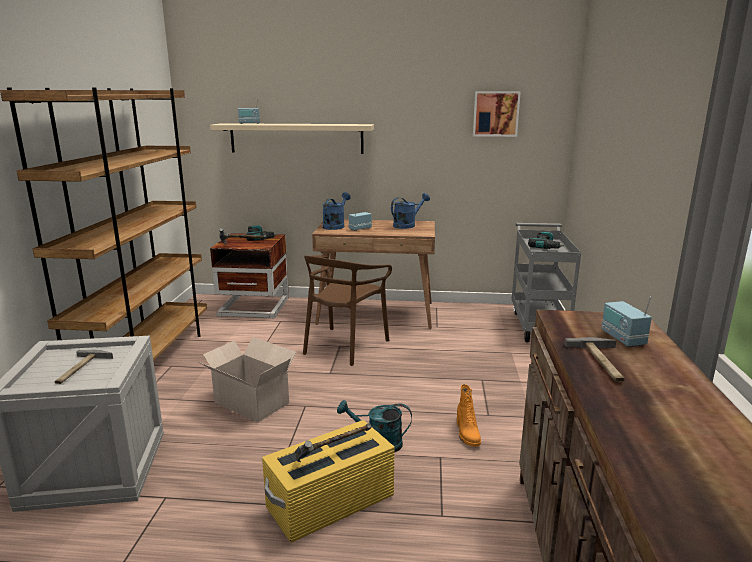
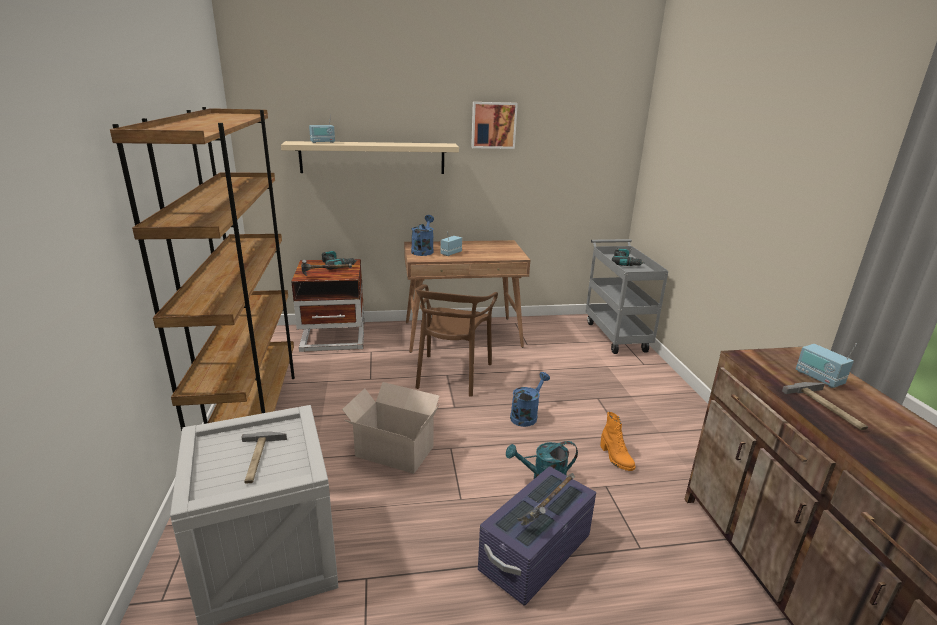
camera: 15 degrees left, 5 degrees up
yellow storage box [262,420,394,543] -> purple storage box [478,466,596,606]
blue watering can [391,193,430,229] -> blue watering can moved to [510,372,550,427]
picture [473,91,521,137] -> picture moved to [471,102,518,149]

